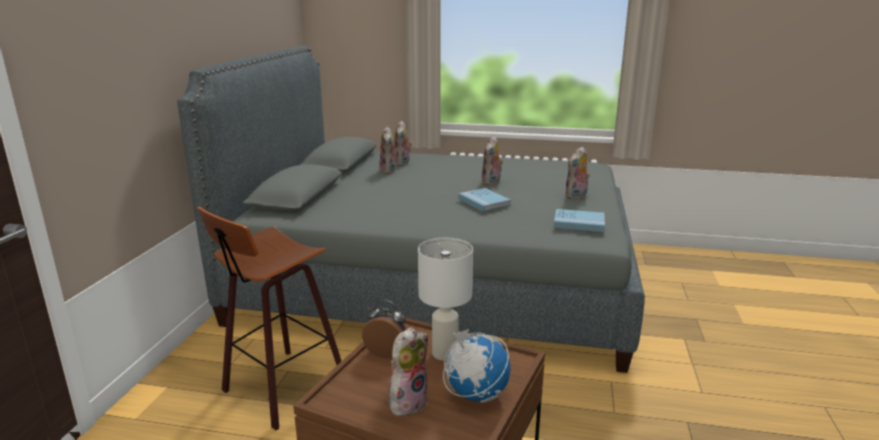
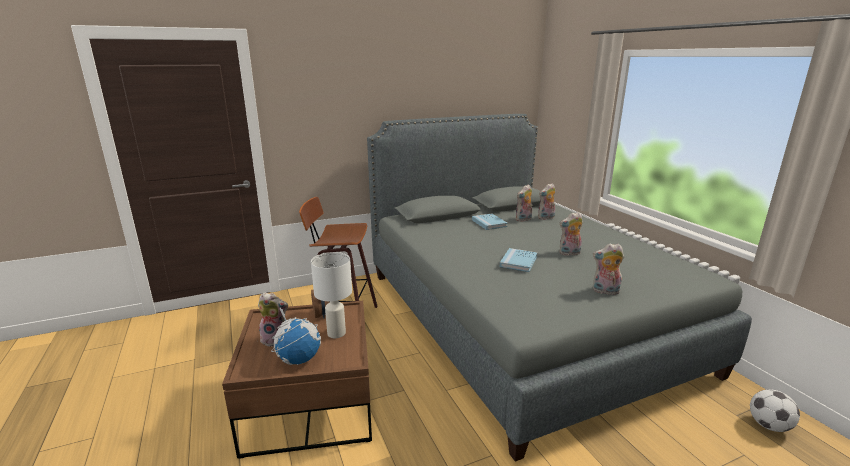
camera: 55 degrees right, 0 degrees up
blue book [554,209,605,232] -> blue book moved to [472,214,508,230]
none -> football [750,389,800,432]

